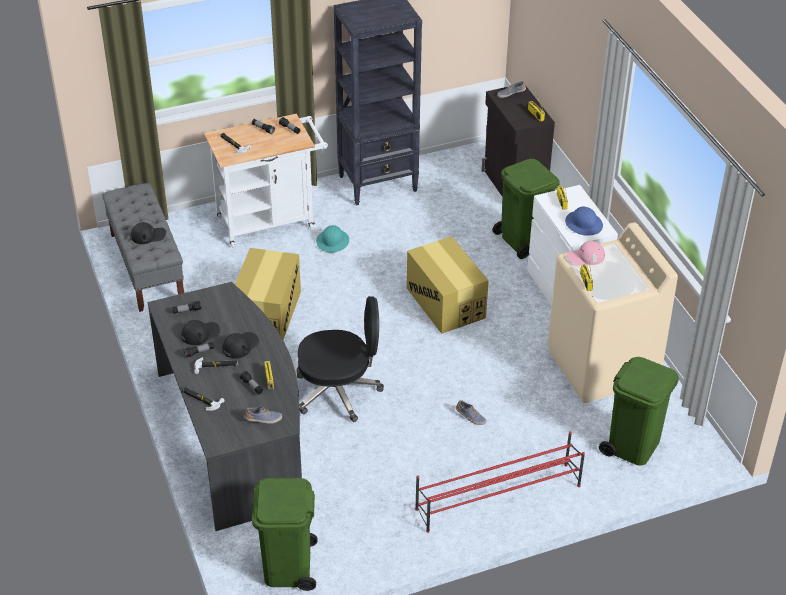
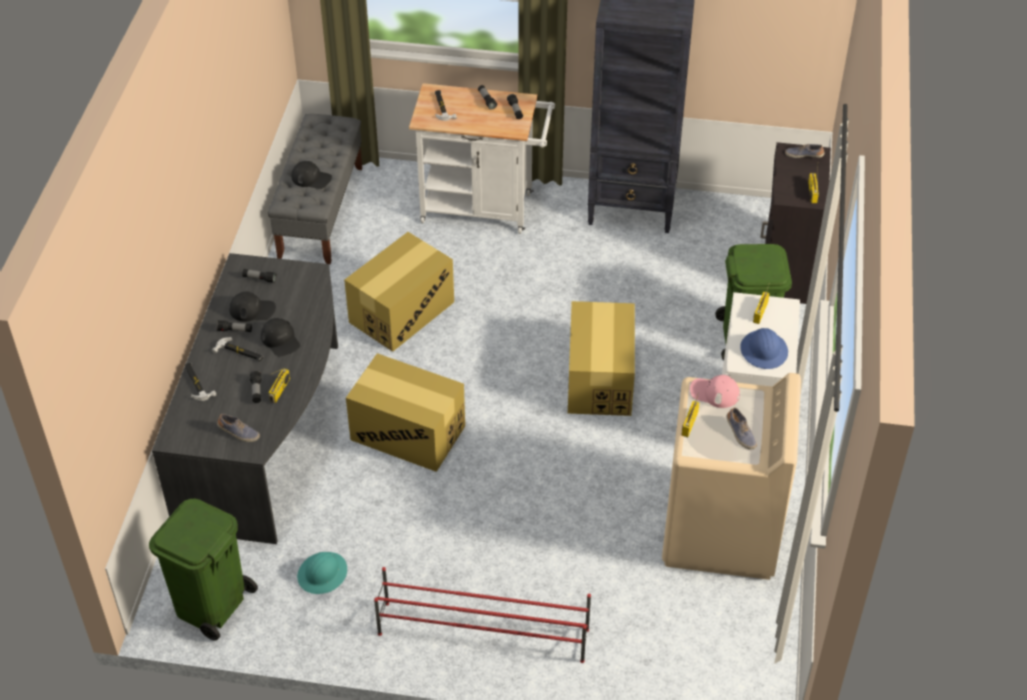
camera: 30 degrees right, 5 degrees up
black cap [222,332,259,359] -> black cap turned 75 degrees clockwise [261,318,301,356]
black office chair [297,296,384,422] -> cardboard box [346,353,465,472]
turquoise hard hat [316,225,349,252] -> turquoise hard hat moved to [297,552,347,594]
shoe [456,400,486,425] -> shoe moved to [726,407,757,450]
green trash can [599,357,679,466] -> none

